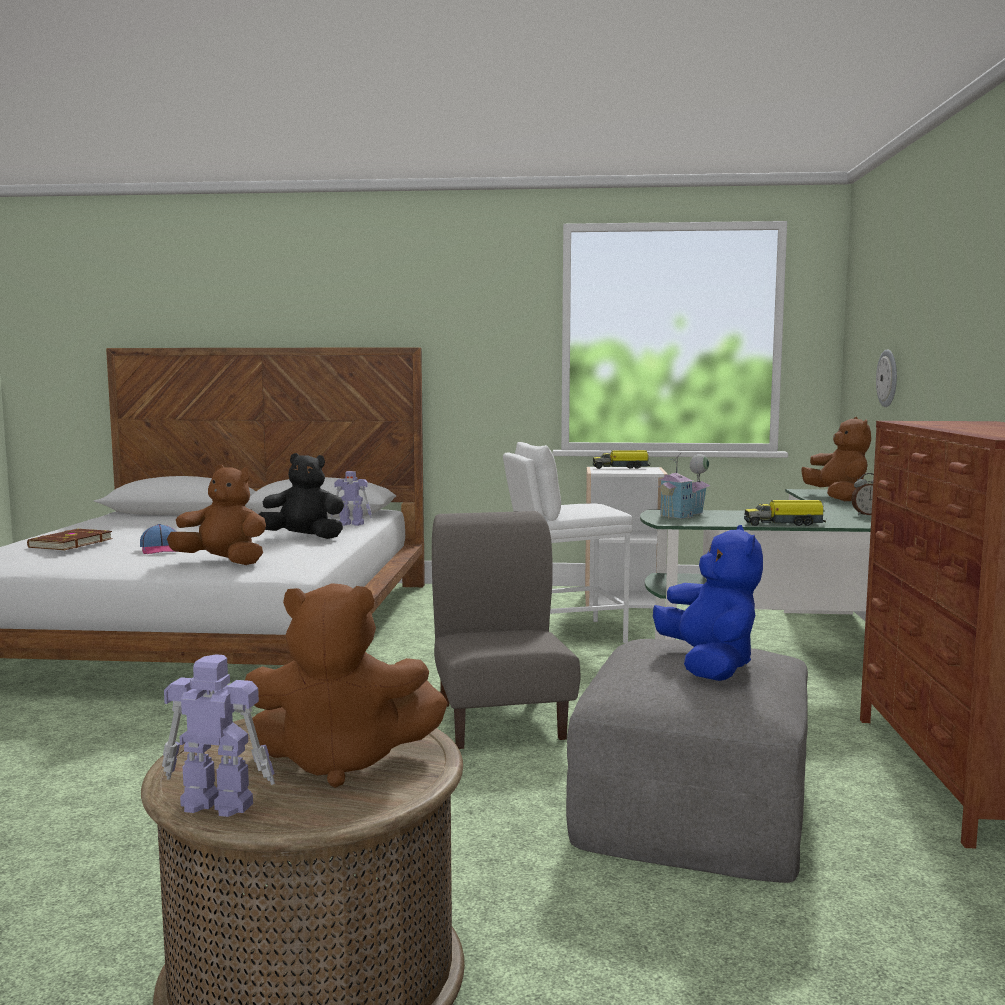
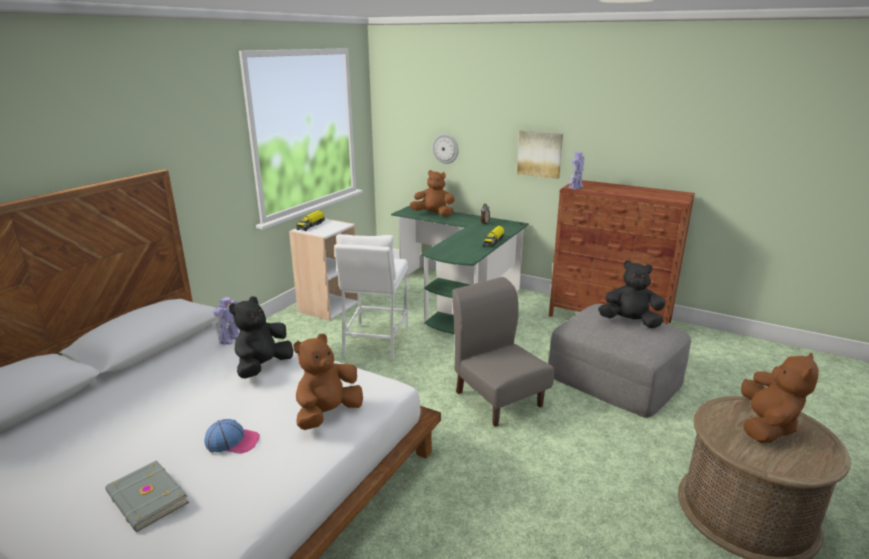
camera: 65 degrees left, 15 degrees up
brown book [27,528,112,550] -> grey book [105,460,189,532]
toy robot [162,654,275,817] -> toy robot moved to [568,152,584,189]
grey chair [432,511,580,749] -> grey chair turned 45 degrees clockwise [452,277,554,427]
blue plush toy [653,525,763,681] -> black plush toy [598,260,666,328]
toy house [657,452,710,519] -> none
none -> picture [517,130,563,179]

